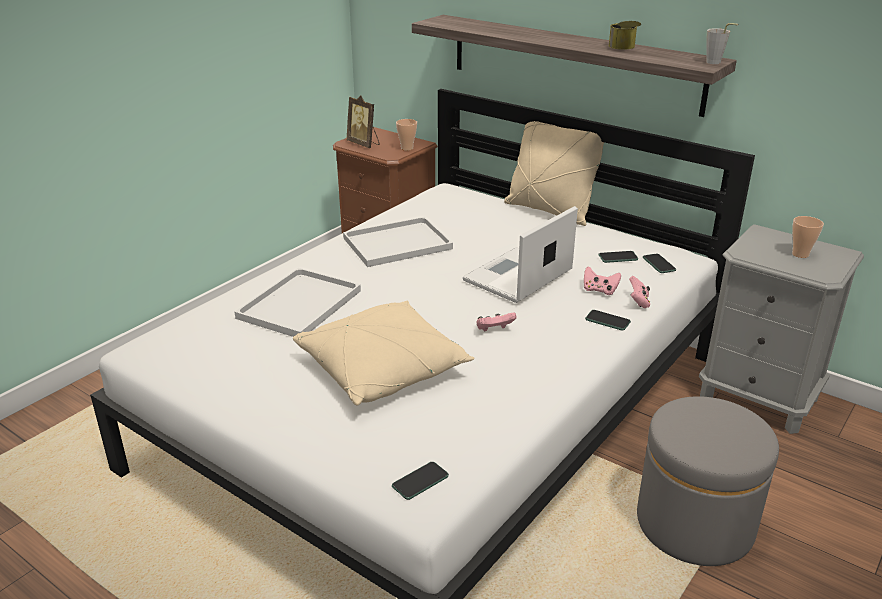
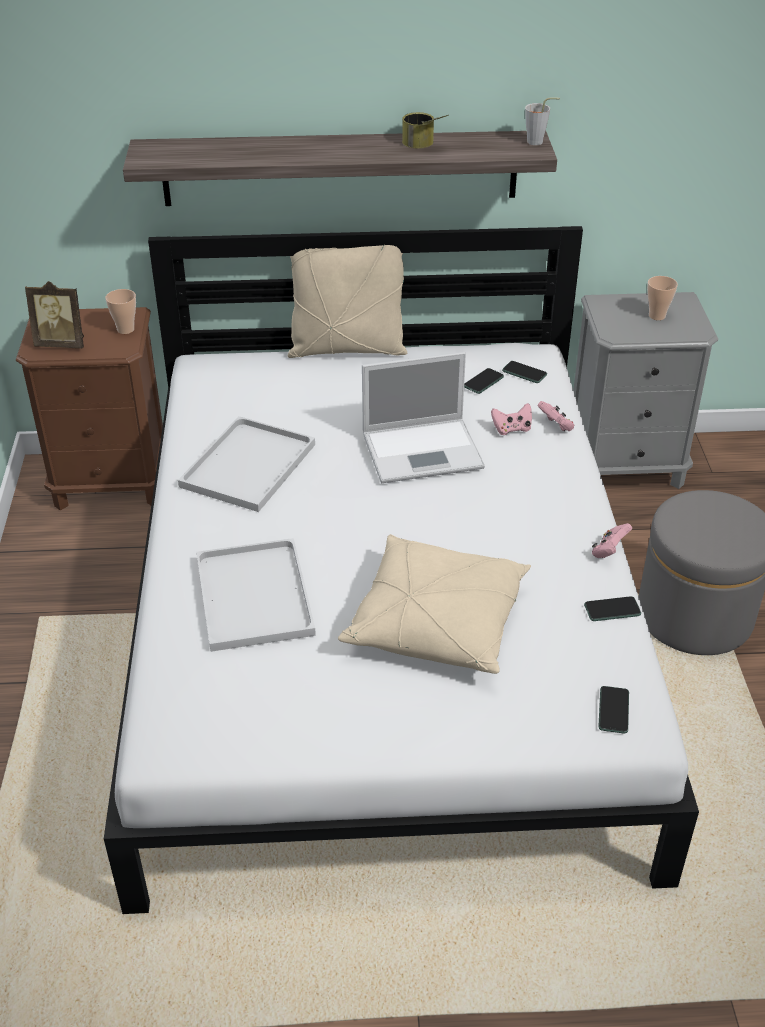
camera: 40 degrees left, 10 degrees up
laptop [463,206,578,303] -> laptop turned 105 degrees counterclockwise [362,352,485,483]
pink game controller [477,313,517,332] -> pink game controller moved to [592,523,632,558]
phone [585,310,631,331] -> phone moved to [584,596,641,621]

